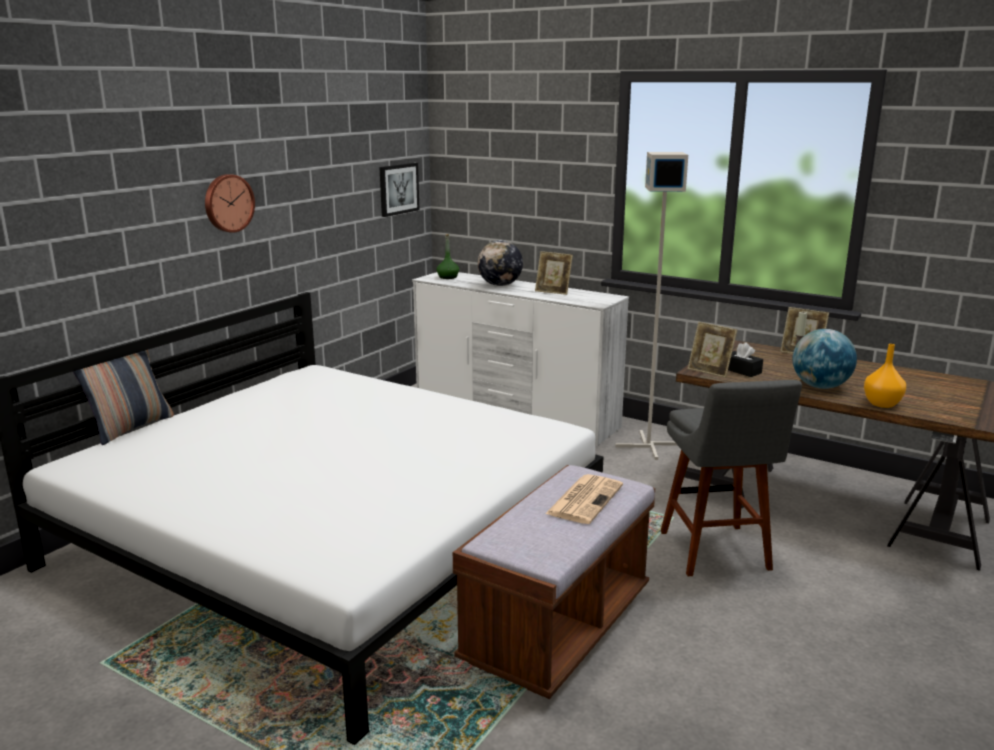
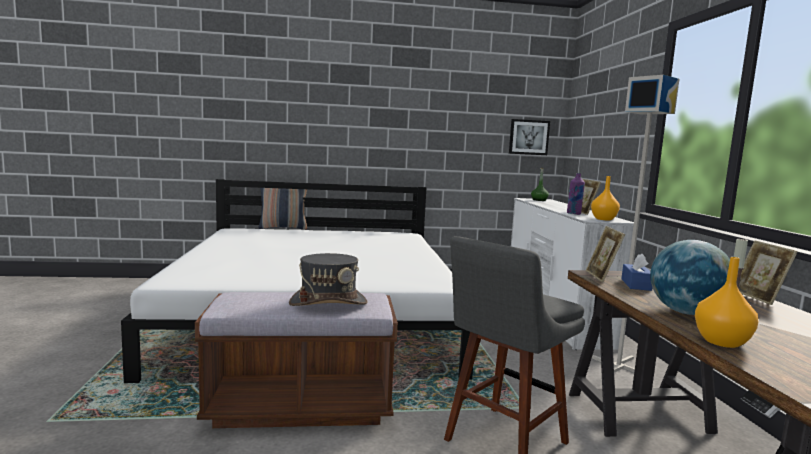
camera: 50 degrees right, 10 degrees down
wall clock [205,174,255,233] -> none
globe [478,240,523,286] -> none
newspaper [545,474,623,524] -> grey hat [289,253,368,306]
black tissue box [728,342,763,377] -> blue tissue box [621,253,652,291]
none -> purple bottle [567,173,585,215]
none -> orange vase [591,176,620,220]

